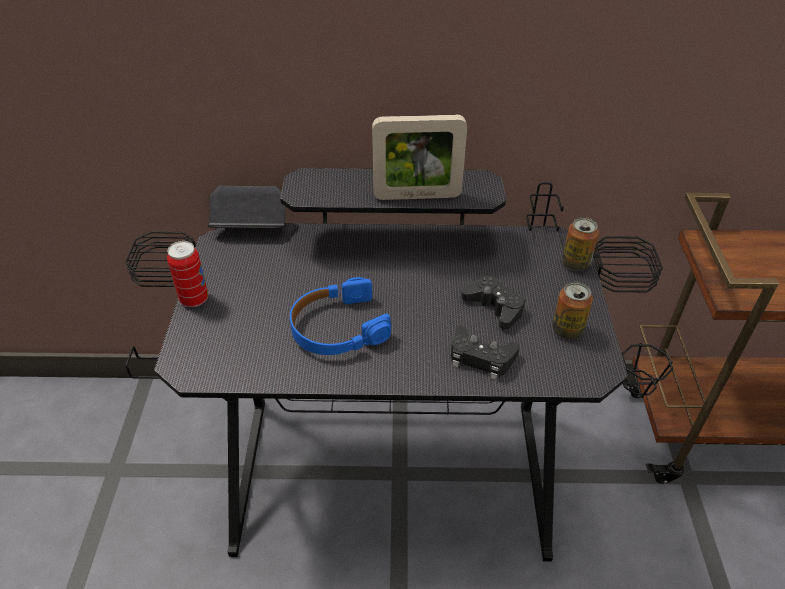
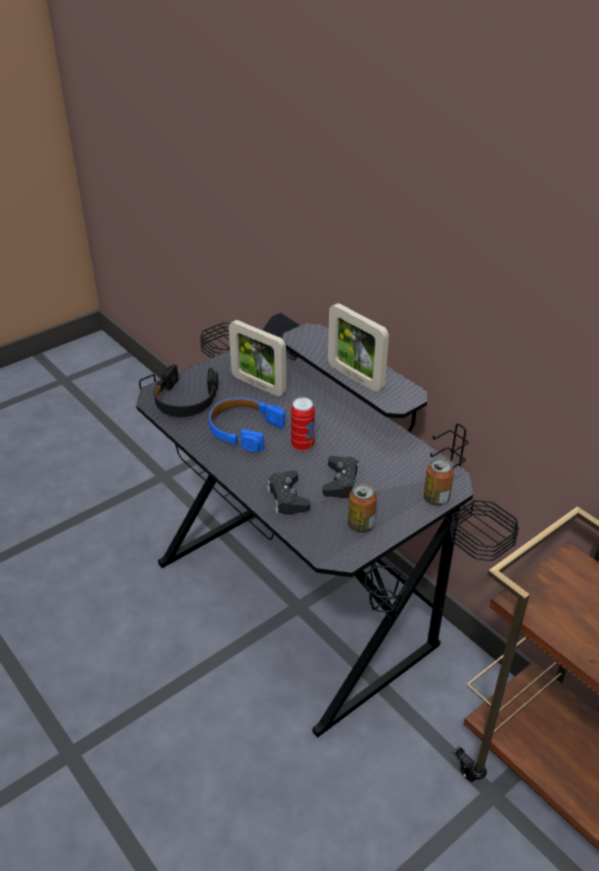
camera: 50 degrees right, 5 degrees down
can [167,241,208,307] -> can moved to [291,397,315,451]
none -> black headphones [154,364,218,417]
none -> picture frame [229,320,286,397]

